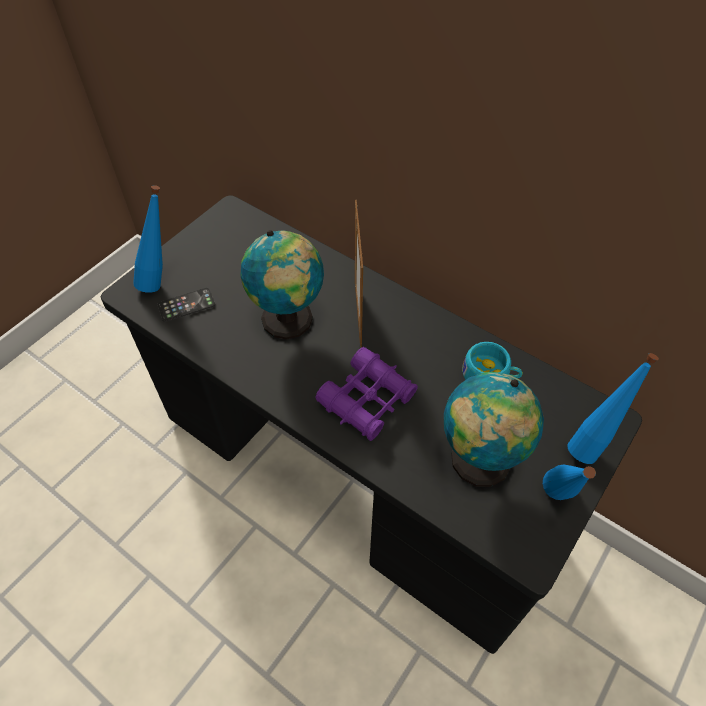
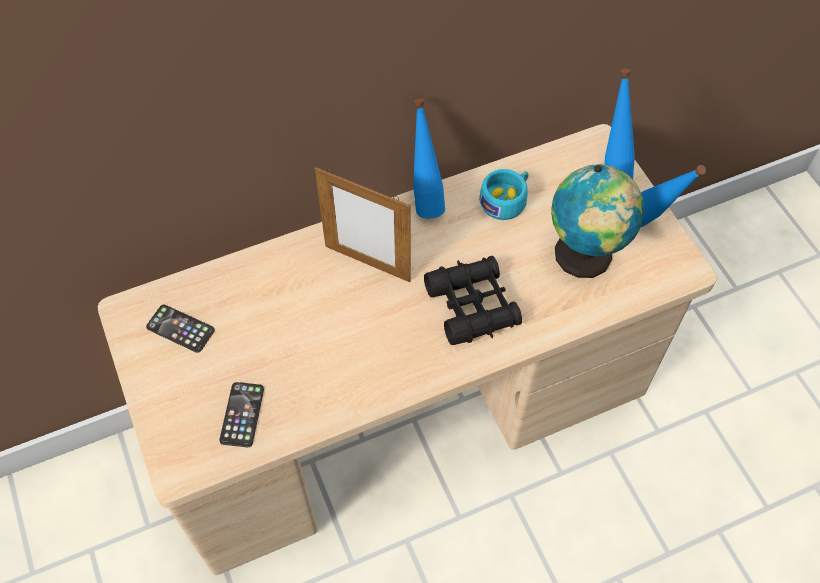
camera: 60 degrees left, 5 degrees up
black desk [101,195,642,654] -> beige desk [98,124,717,575]
blue bottle [133,185,163,293] -> blue bottle moved to [413,98,445,219]
globe [241,230,324,340] -> none
purple binoculars [315,347,418,441] -> black binoculars [424,256,522,345]
none -> phone [146,305,215,353]

